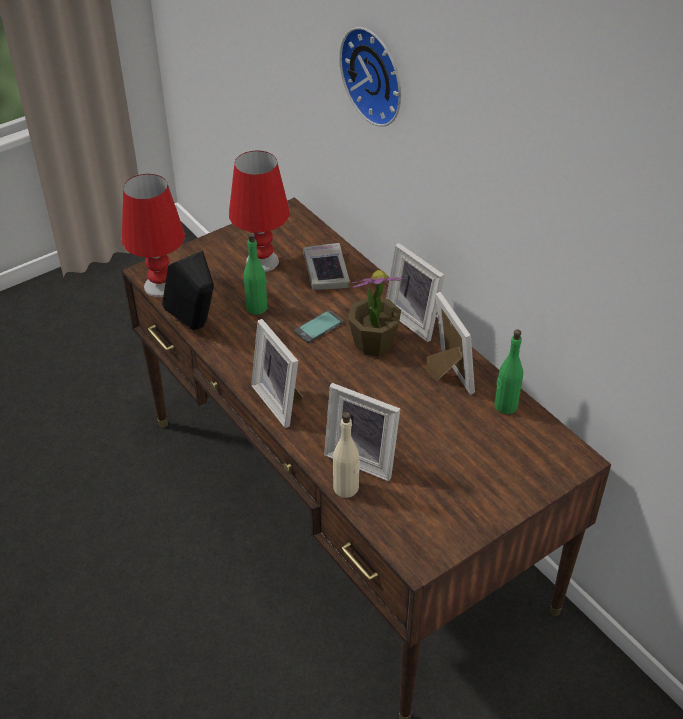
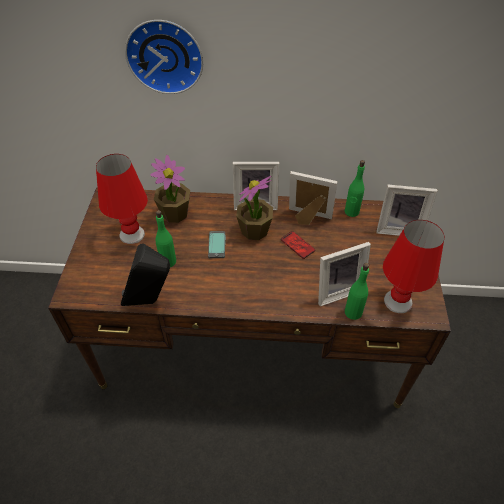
camera: 50 degrees left, 5 degrees up
red table lamp [122,174,185,297] -> red table lamp moved to [383,220,444,313]
picture frame [251,319,303,428] -> picture frame moved to [376,184,438,236]
book [303,243,350,290] -> potted plant [150,155,190,223]
beige bottle [333,412,360,498] -> green bottle [345,263,369,320]
none -> phone [281,231,315,259]

